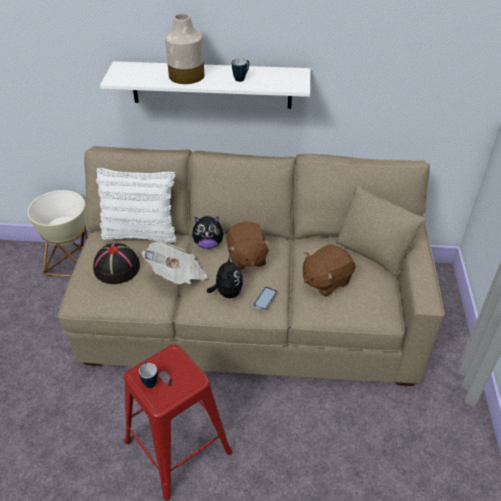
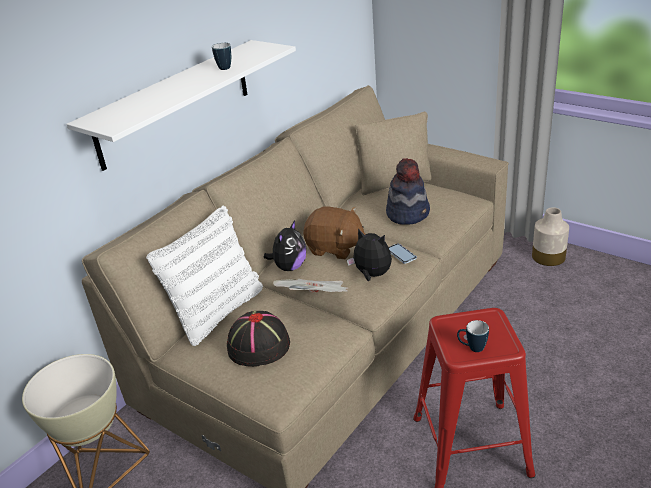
camera: 55 degrees left, 10 degrees down
beige vase [165,14,205,84] -> beige vase moved to [532,207,569,266]
brown plush toy [303,244,355,296] -> hat [386,158,430,224]

